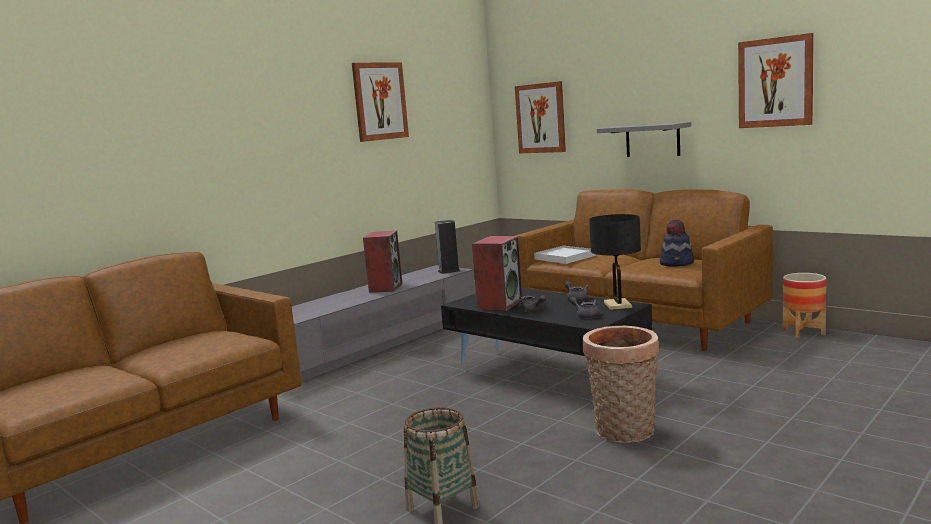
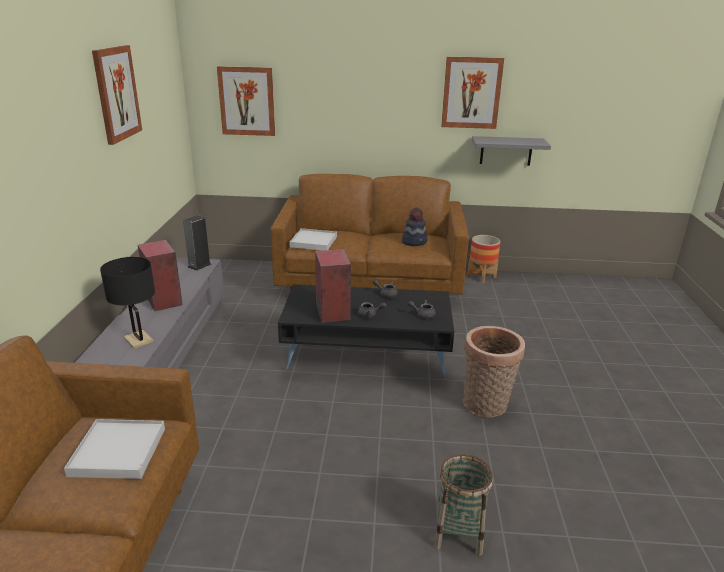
camera: 40 degrees left, 15 degrees up
black table lamp [589,214,641,310] -> black table lamp moved to [100,257,155,349]
grey shelf [597,122,691,157] -> grey shelf moved to [472,136,551,166]
none -> white tray [64,419,165,479]

